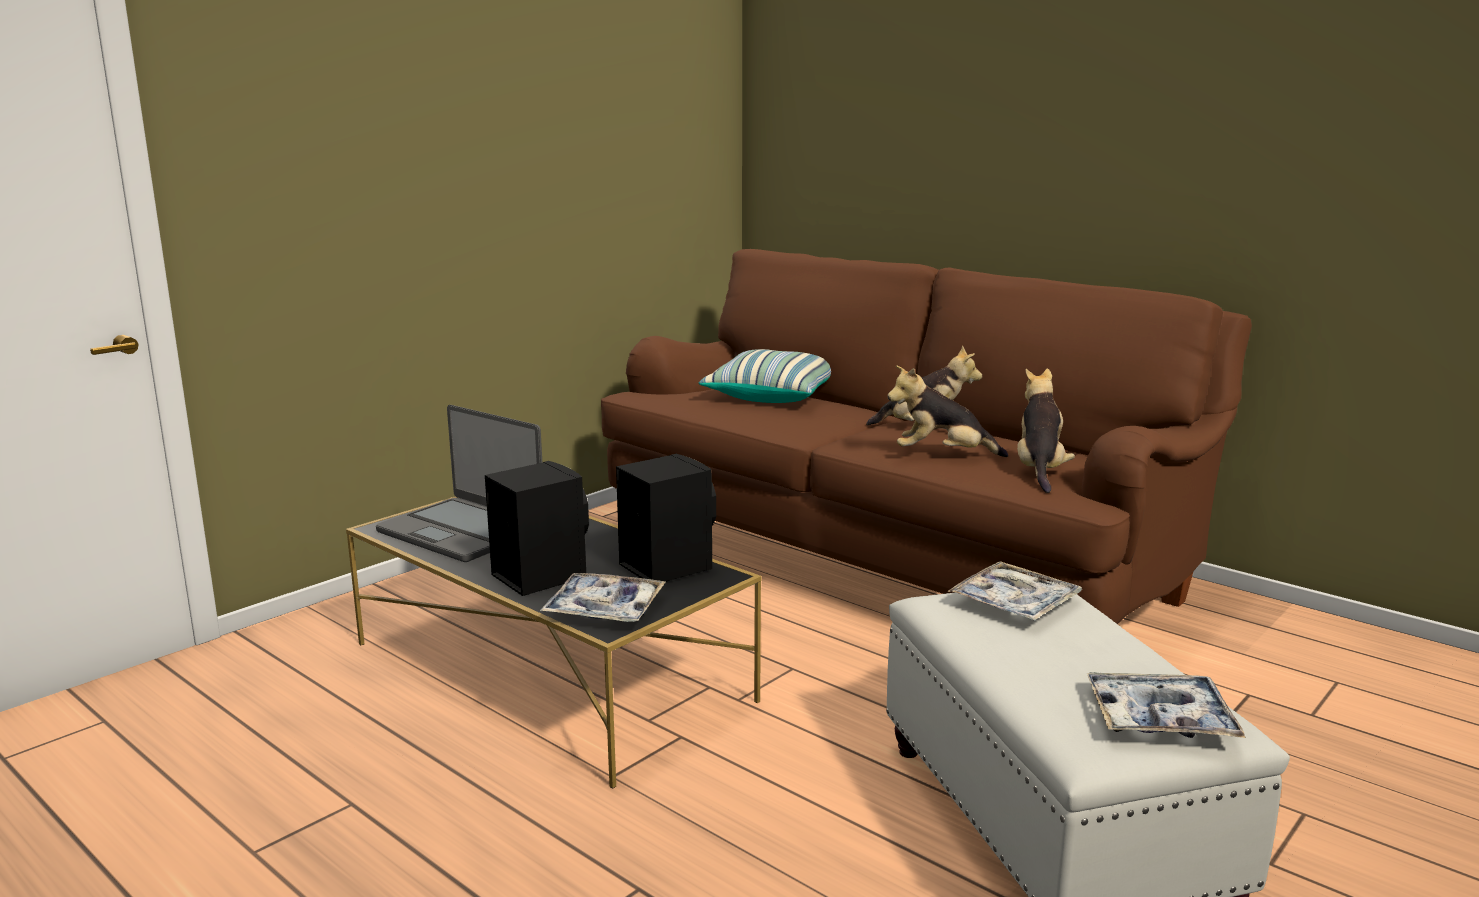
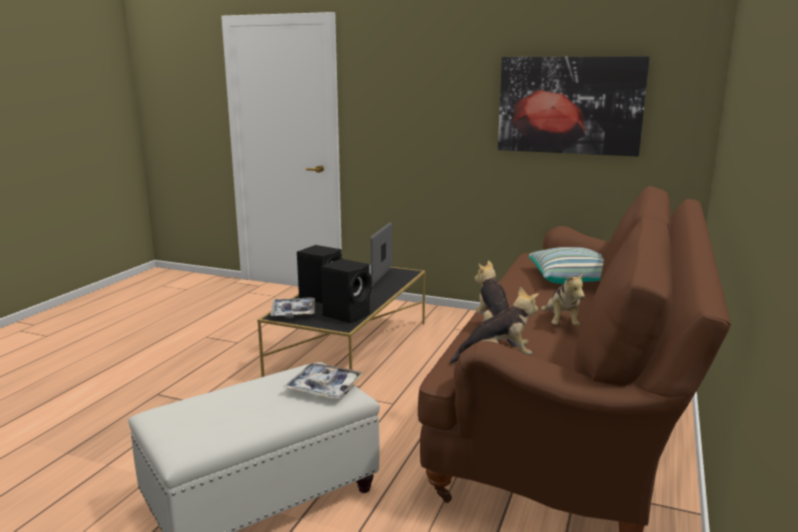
camera: 70 degrees right, 0 degrees up
tray [1087,672,1246,738] -> none
none -> picture [498,56,650,157]

